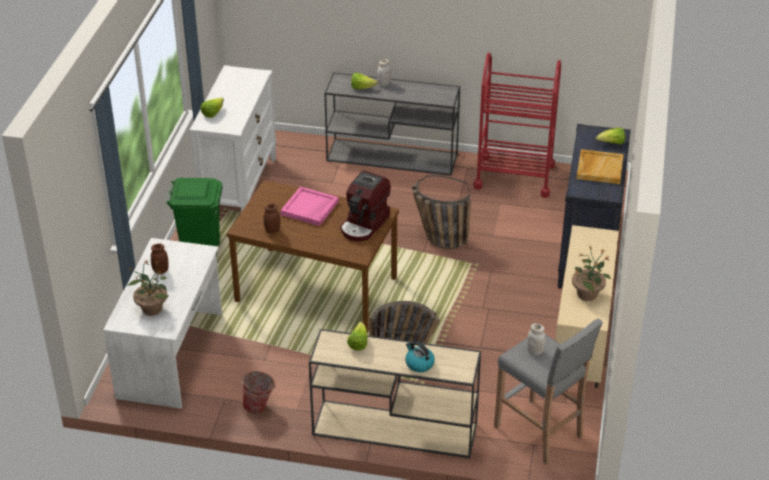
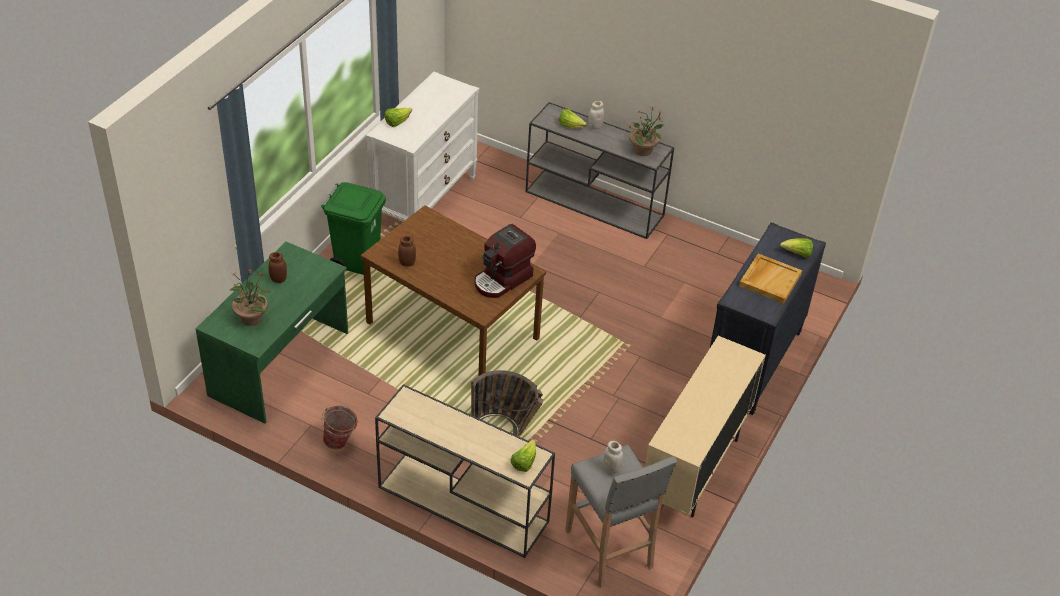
camera: 15 degrees right, 5 degrees up
white desk [103,238,222,409] -> green desk [196,242,348,424]
pink tray [281,186,339,226] -> none
lettuce [347,322,368,351] -> lettuce moved to [510,439,536,472]
kettle [405,341,435,372] -> none
basket [412,175,471,249] -> none
red cart [474,53,561,198] -> none
potted plant [572,246,611,301] -> potted plant moved to [629,106,664,156]

